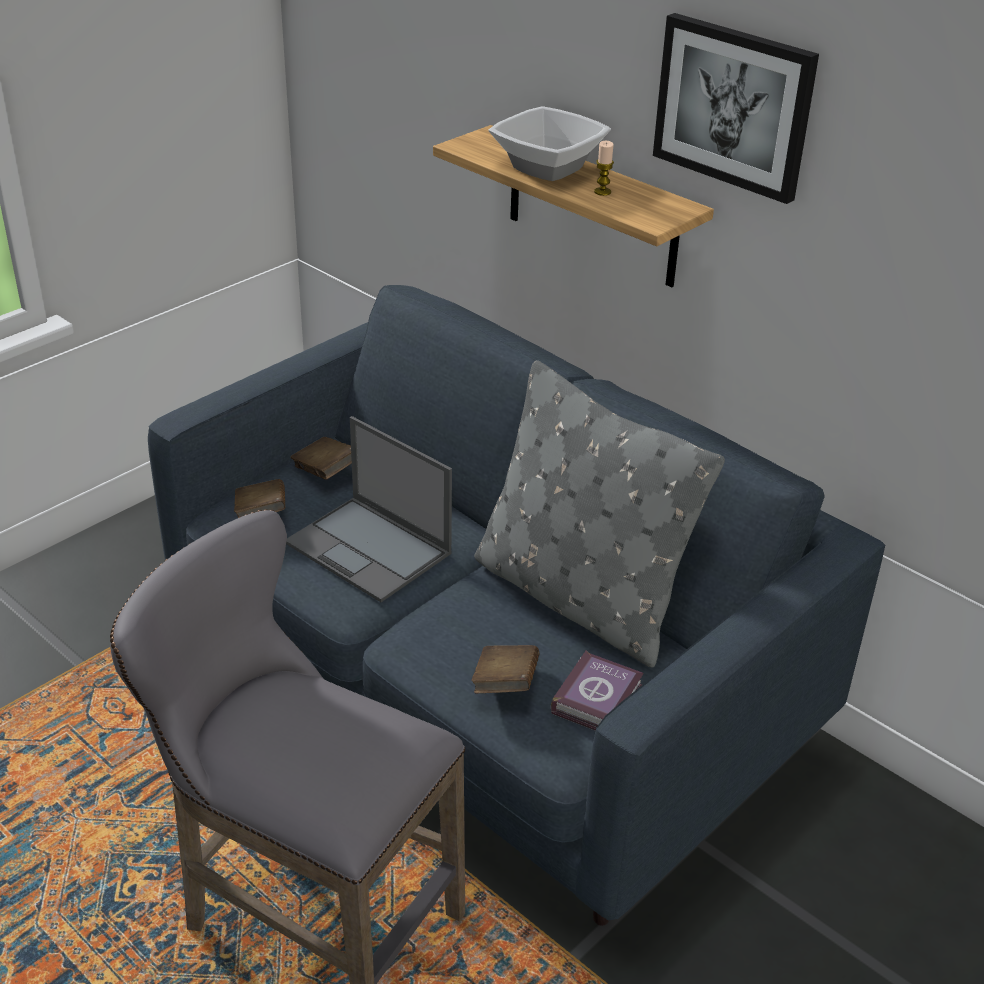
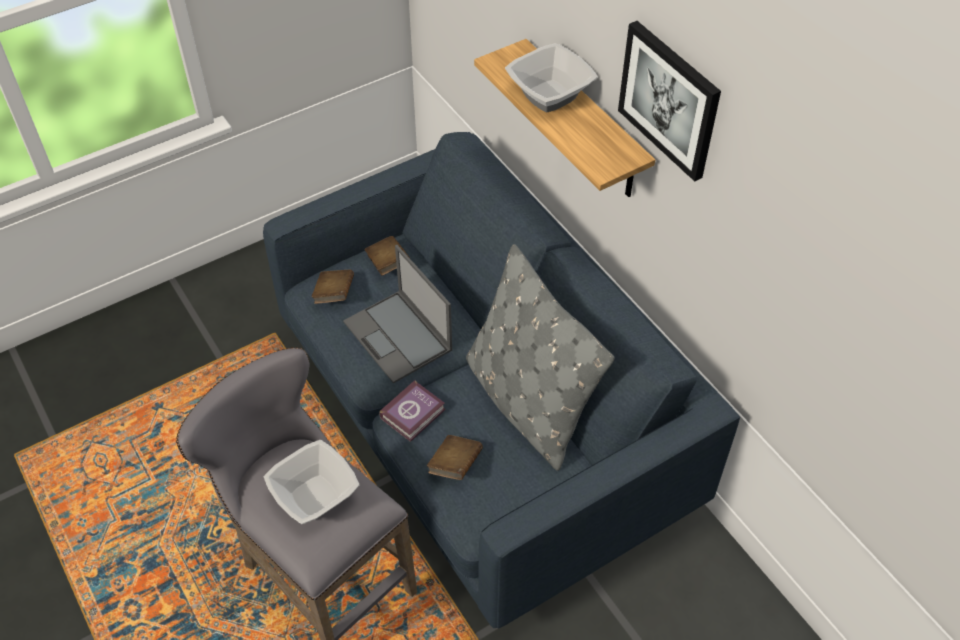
camera: 15 degrees right, 15 degrees up
book [551,650,644,731] -> book moved to [379,380,445,442]
candle [594,141,614,196] -> none
none -> bowl [264,440,359,524]

